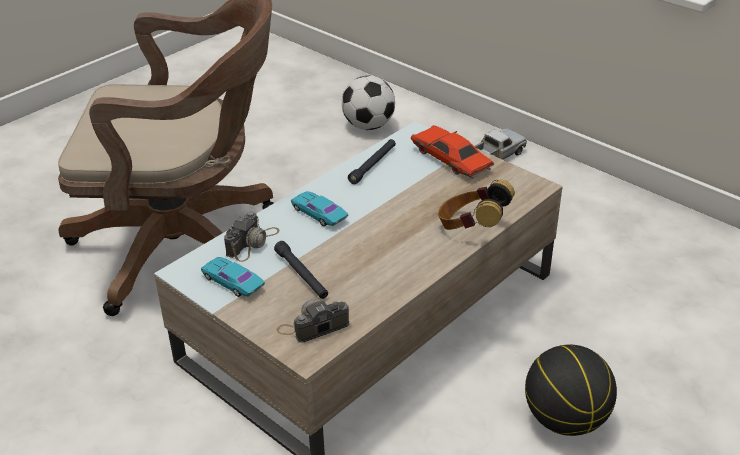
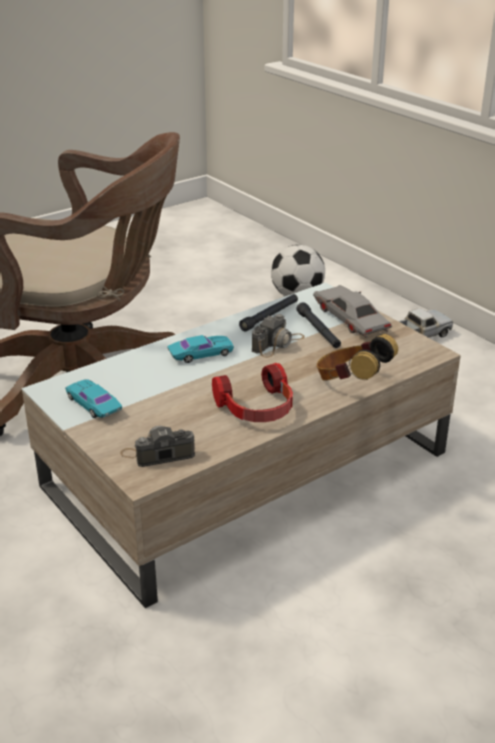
camera: 10 degrees right, 5 degrees down
camera [224,211,280,262] -> camera moved to [252,314,305,358]
black flashlight [274,241,328,299] -> black flashlight moved to [296,302,341,348]
turquoise toy car [291,191,348,226] -> turquoise toy car turned 105 degrees clockwise [167,335,234,363]
red toy car [411,125,494,179] -> grey toy car [313,285,392,338]
basketball [525,345,617,436] -> none
none -> headphones [212,363,293,422]

